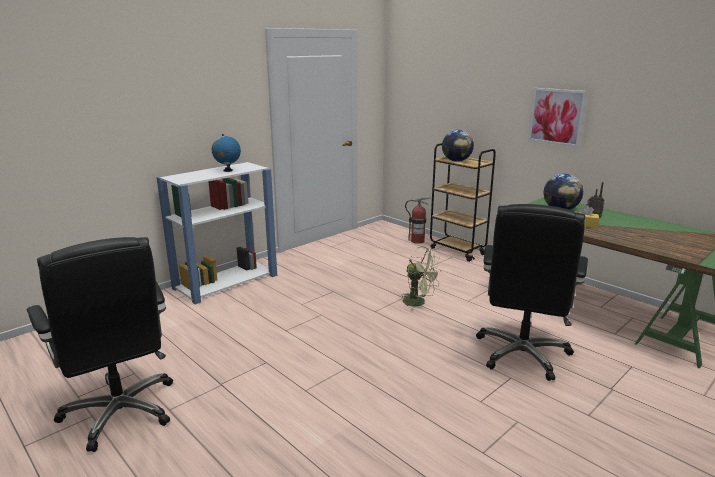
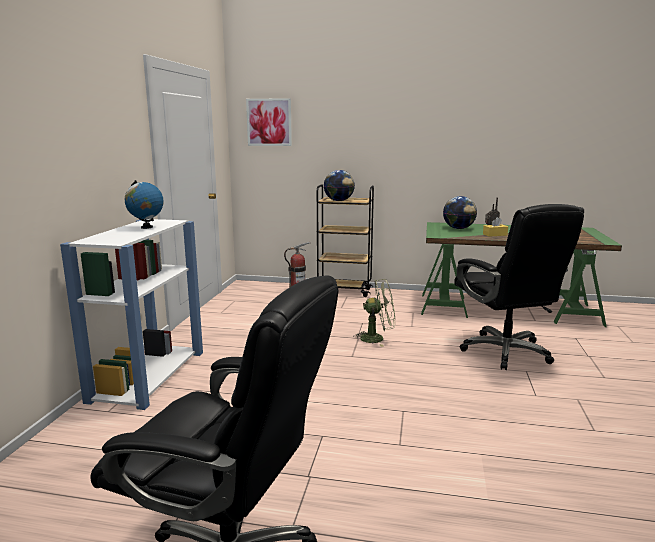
camera: 35 degrees left, 5 degrees down
picture [528,88,587,147] -> picture moved to [246,98,292,146]

